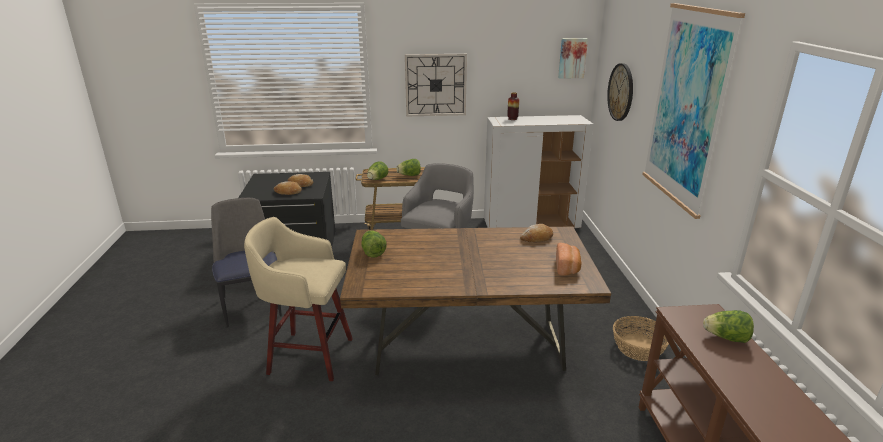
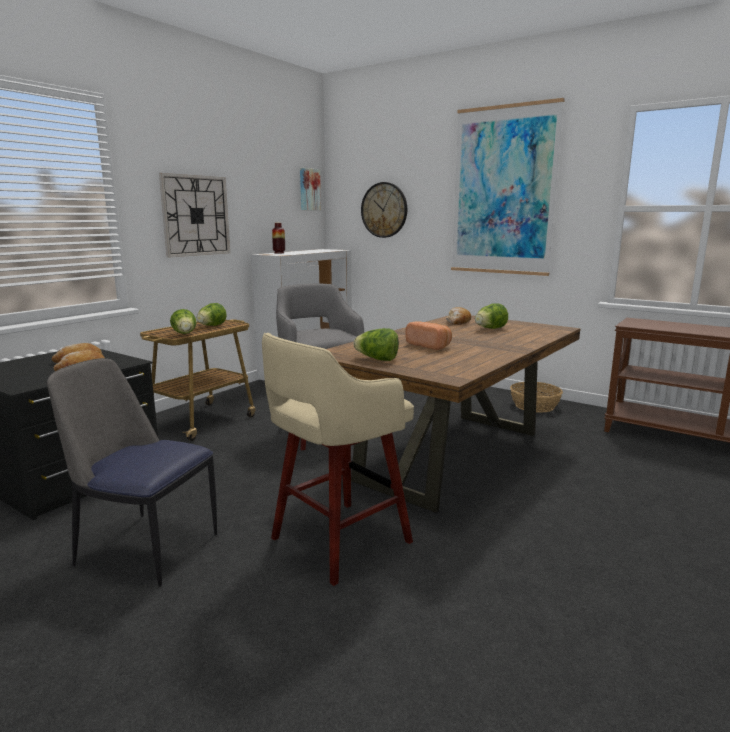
camera: 50 degrees left, 10 degrees down
bread [556,243,581,275] -> bread moved to [405,321,452,350]
lettuce [703,310,754,343] -> lettuce moved to [475,303,508,329]

